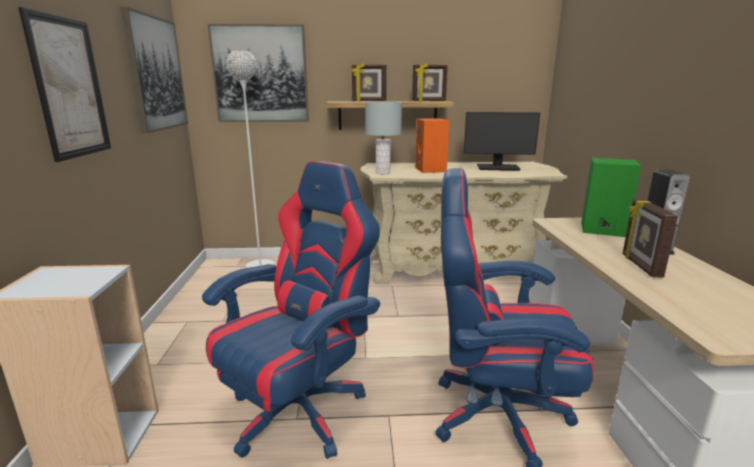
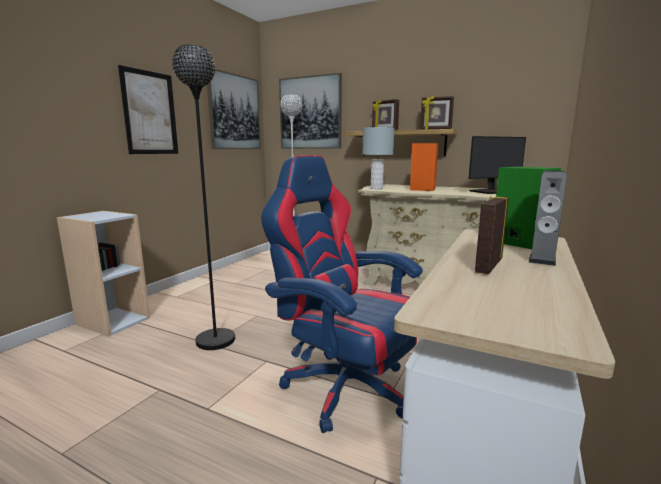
camera: 30 degrees right, 5 degrees down
blue office chair [202,161,380,459] -> black floor lamp [172,44,235,350]
monitor [464,112,540,171] -> monitor turned 60 degrees counterclockwise [469,136,526,194]

